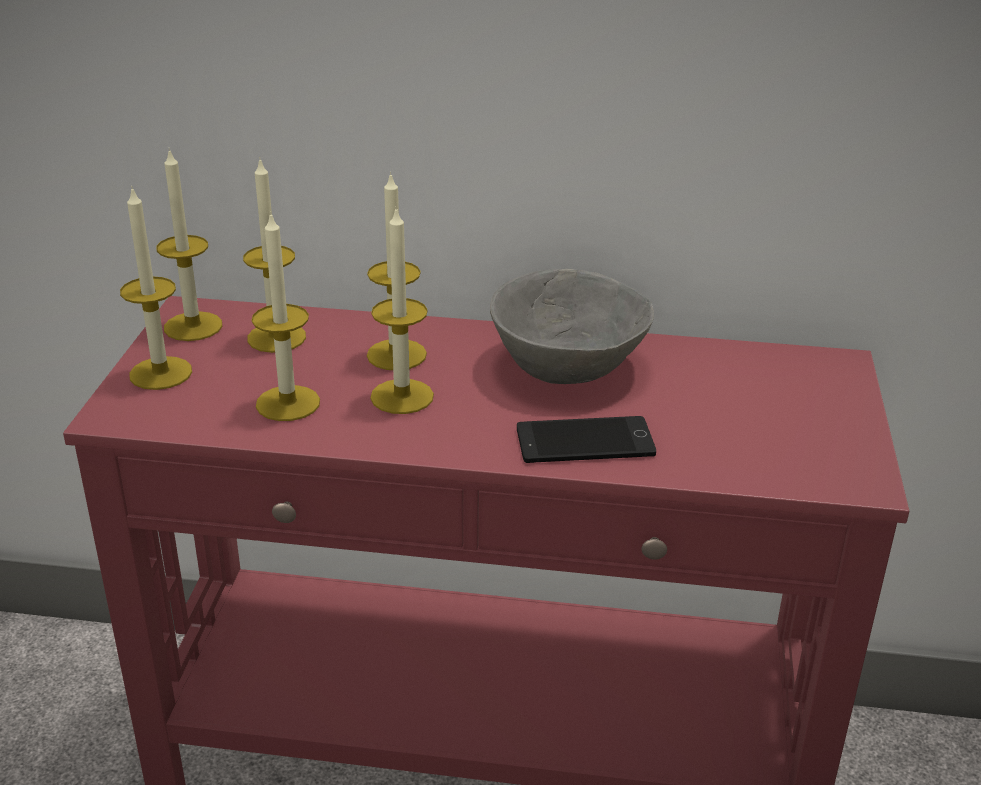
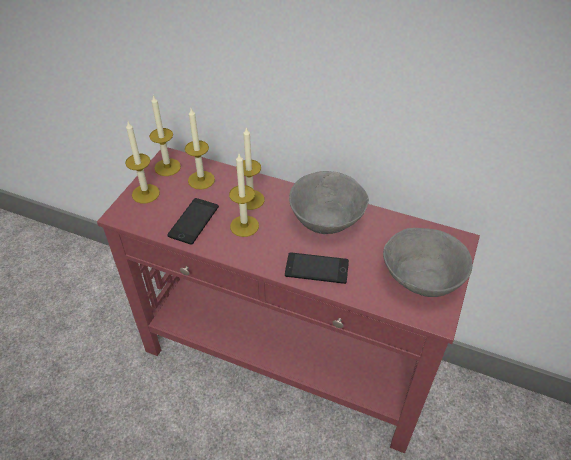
camera: 15 degrees right, 15 degrees up
candle [252,211,320,421] -> phone [167,198,219,245]
none -> grey bowl [383,228,472,297]

